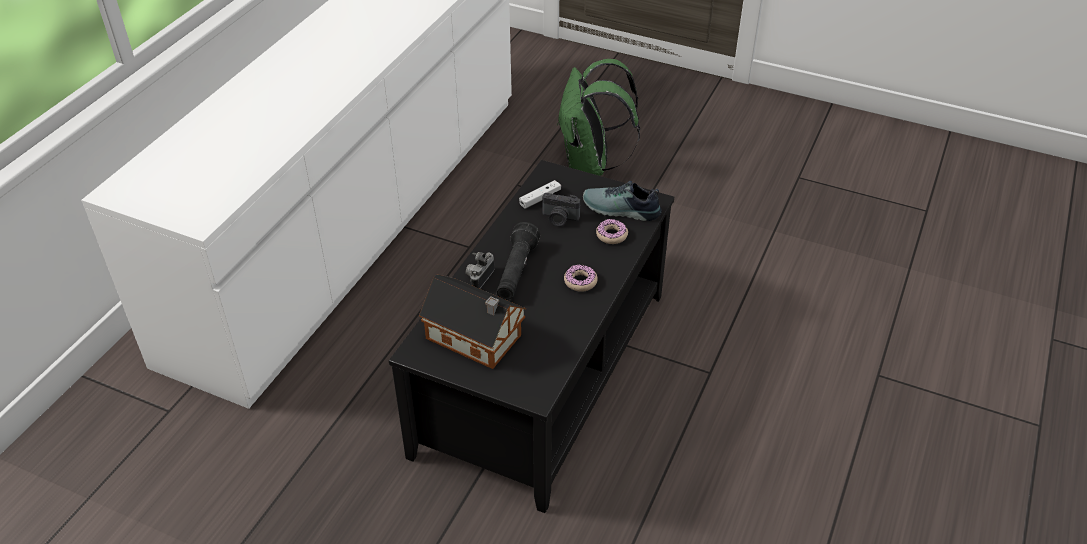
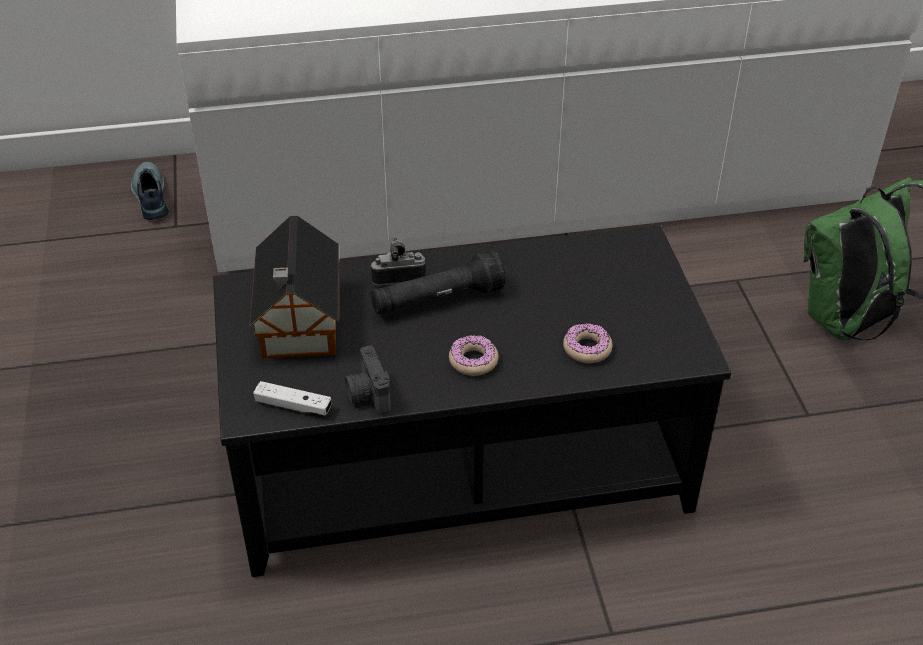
camera: 55 degrees right, 0 degrees up
white game controller [519,180,561,209] -> white game controller moved to [253,381,332,416]
camera [542,193,580,227] -> camera moved to [345,345,391,415]
shoe [583,181,662,221] -> shoe moved to [131,162,169,220]

